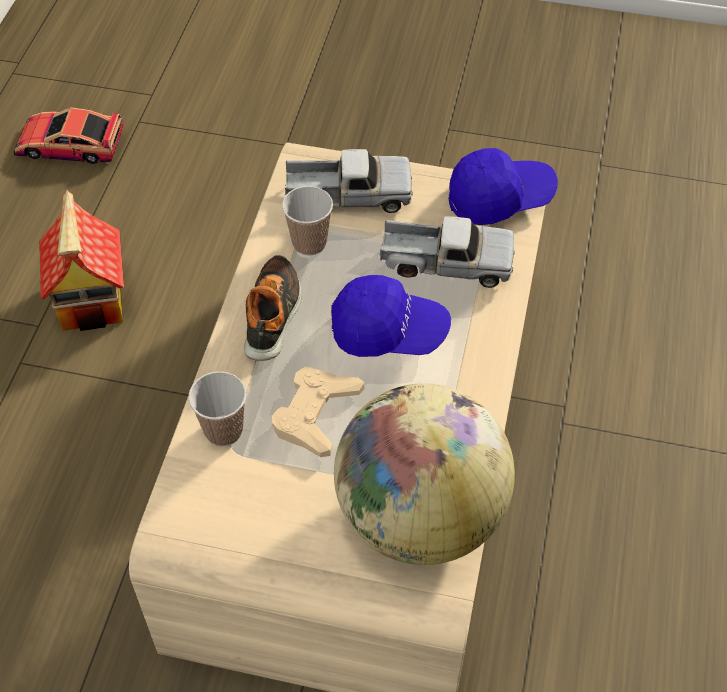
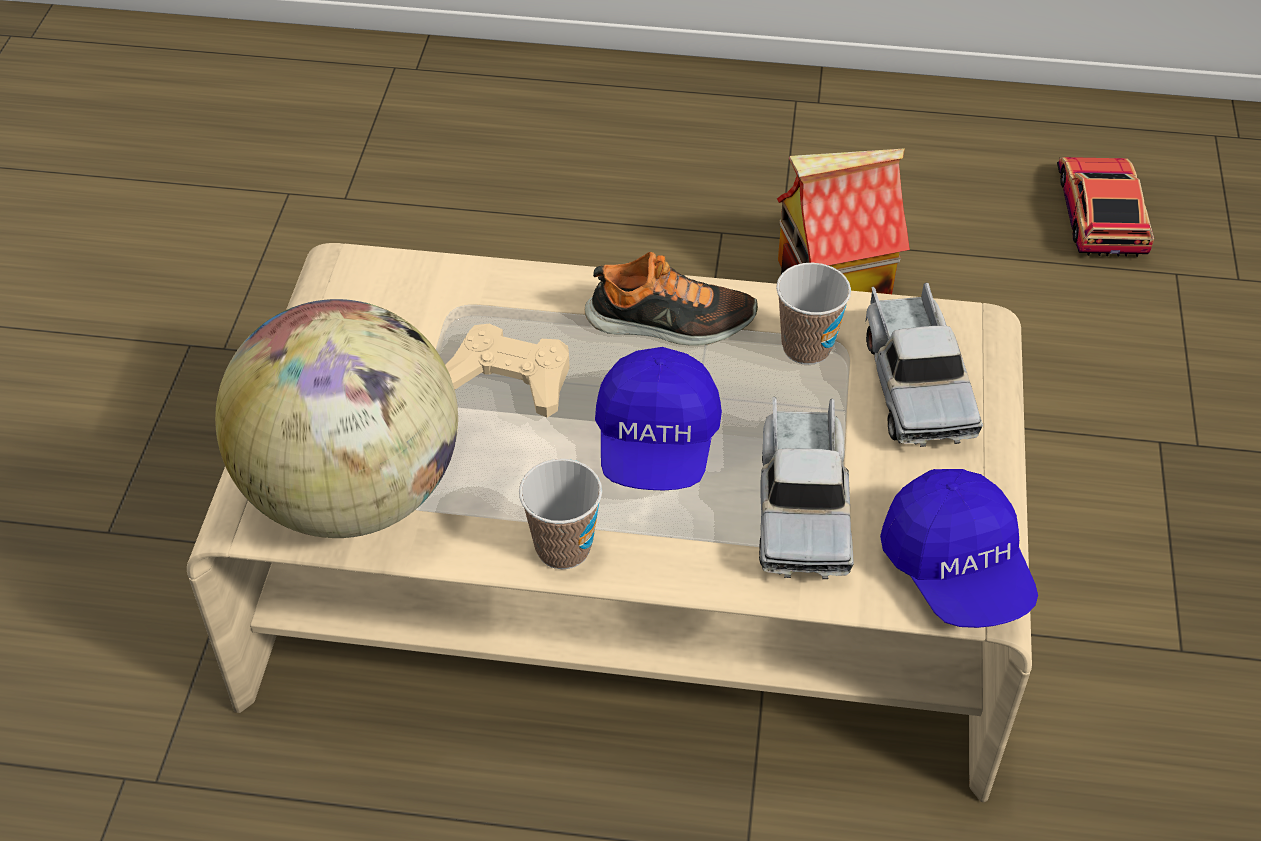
camera: 85 degrees right, 5 degrees down
cup [188,372,246,446] -> cup moved to [519,459,602,569]

